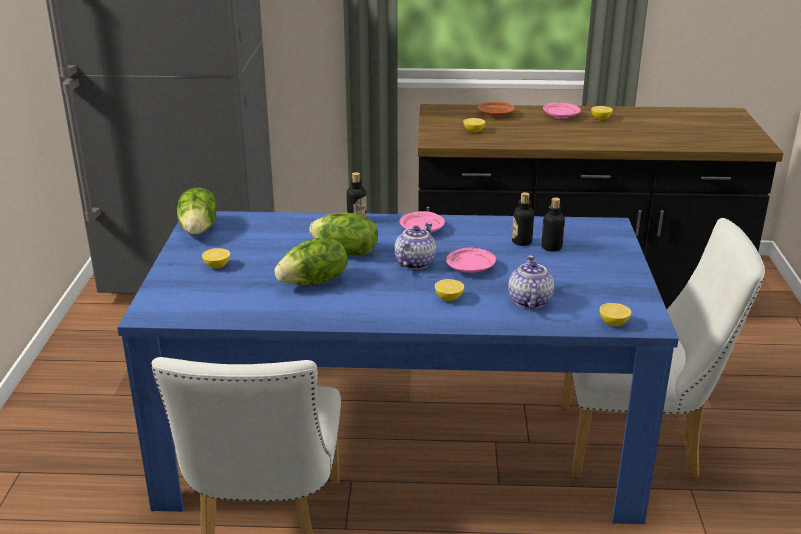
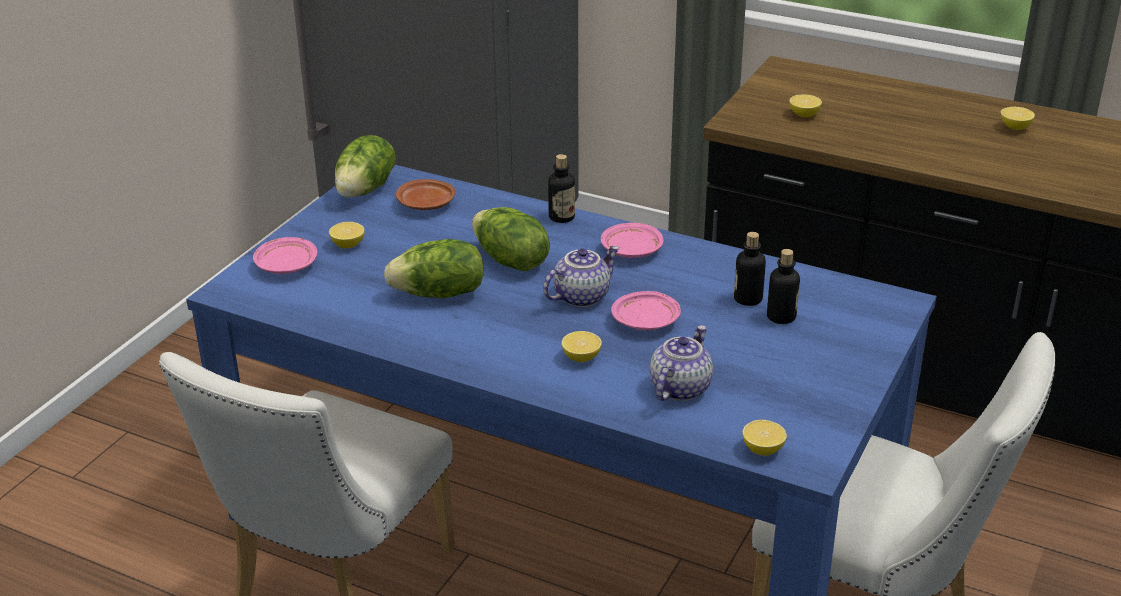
camera: 25 degrees right, 5 degrees up
brown plate [478,102,515,117] -> brown plate moved to [396,179,455,210]
pink plate [543,102,581,119] -> pink plate moved to [253,237,317,274]

